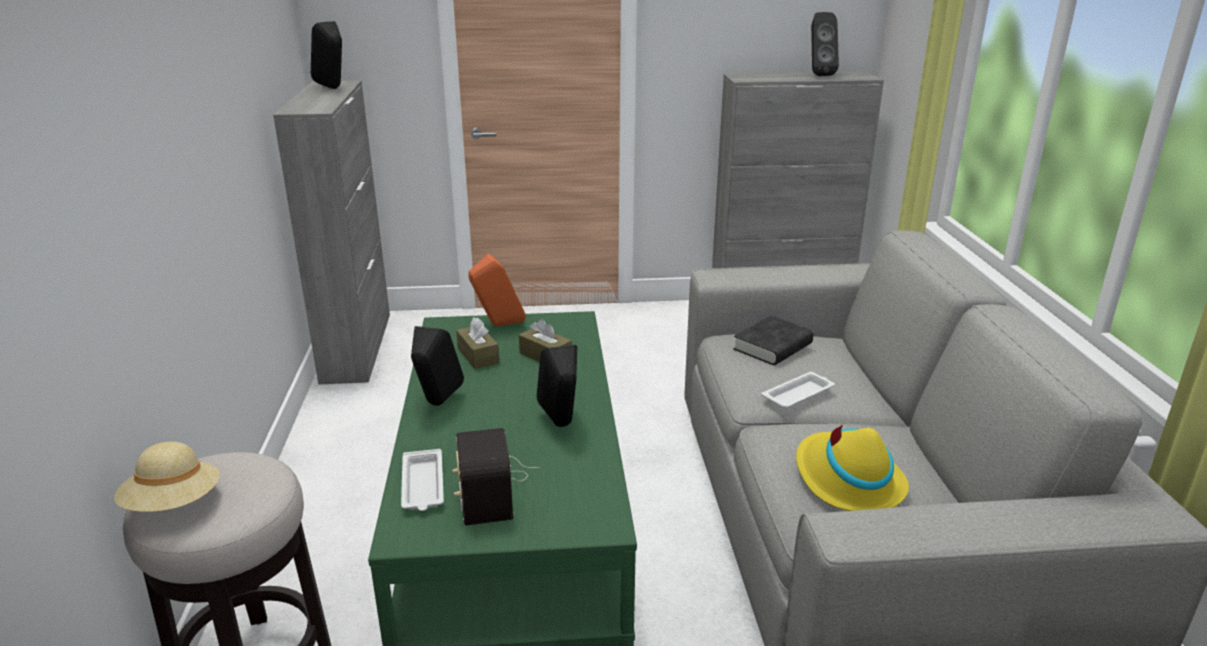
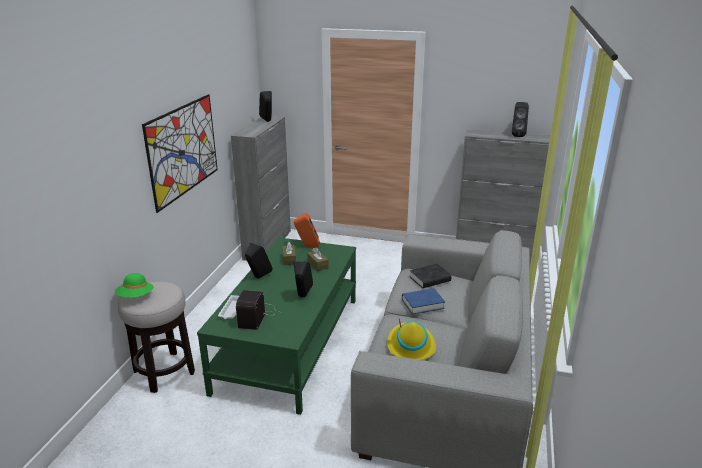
camera: 20 degrees right, 0 degrees up
beige hat [114,442,220,512] -> green hat [115,273,153,298]
white tray [761,372,835,409] -> blue book [402,288,445,315]
none -> picture [142,94,218,213]

